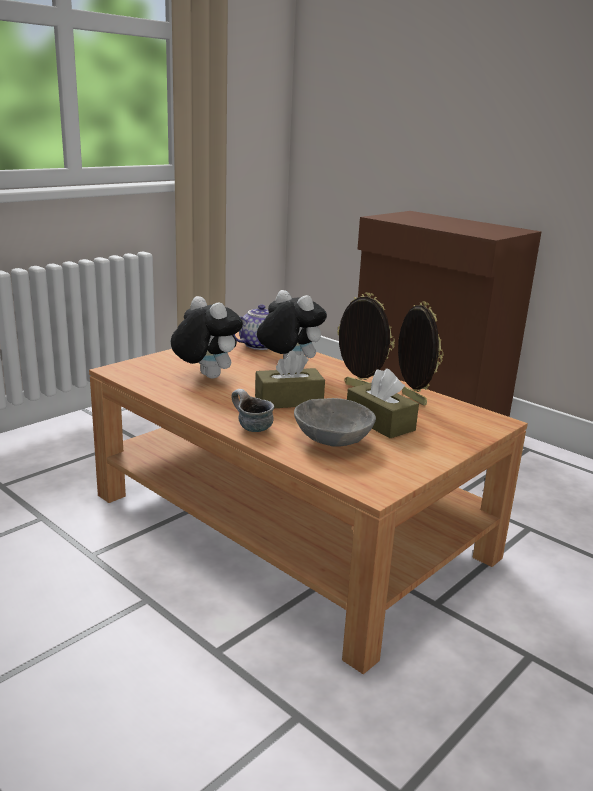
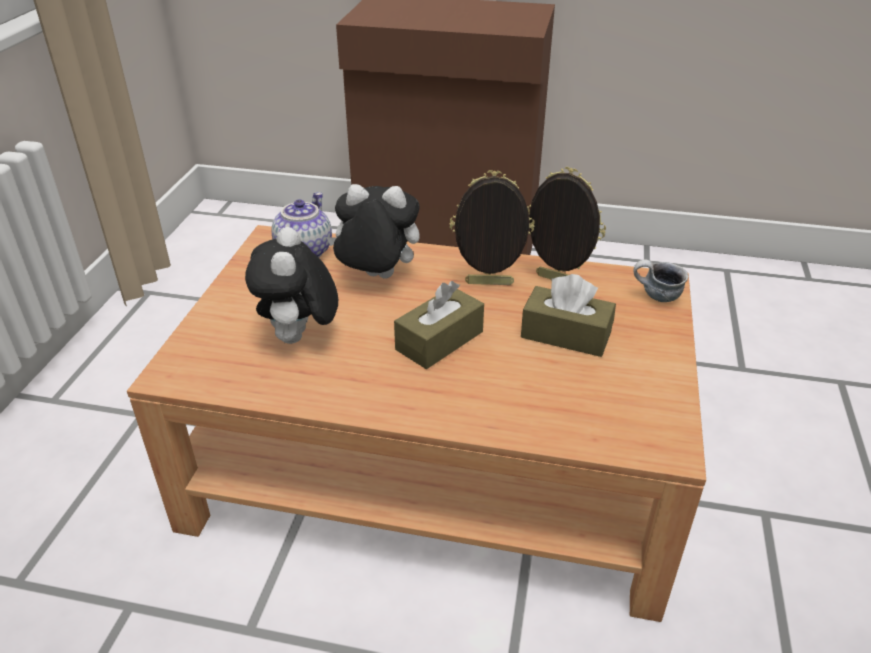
camera: 30 degrees left, 15 degrees up
plush toy [171,296,243,379] -> plush toy turned 105 degrees counterclockwise [245,227,338,344]
mug [232,389,274,432] -> mug moved to [633,260,688,302]
grey bowl [294,398,376,447] -> none

